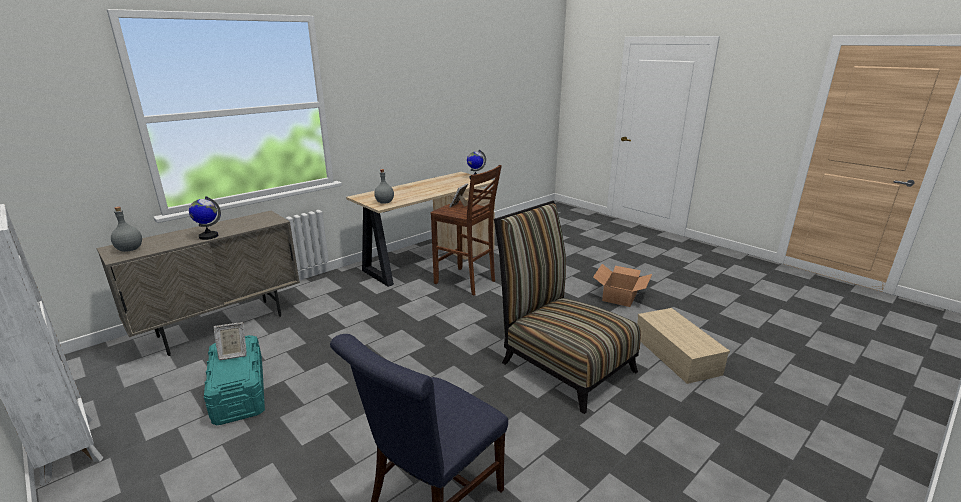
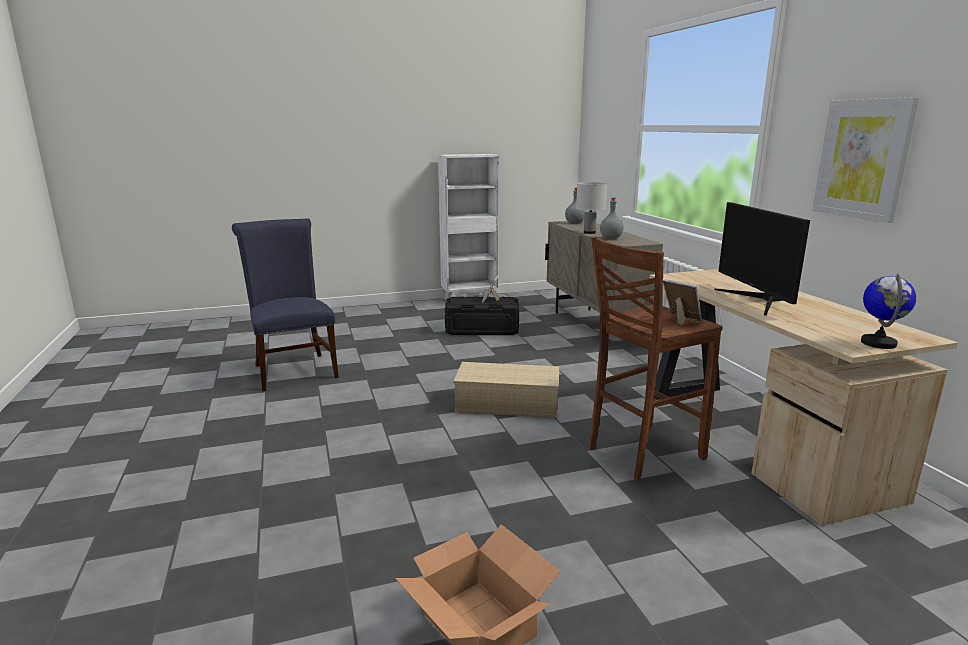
camera: 115 degrees right, 5 degrees down
globe [189,196,221,240] -> white table lamp [576,182,607,234]
turquoise storage box [204,335,265,425] -> black storage box [445,296,519,335]
grey bottle [374,169,394,204] -> grey bottle moved to [600,198,623,239]
chair [494,201,641,414] -> none
beige storage box [637,308,730,384] -> beige storage box moved to [454,362,559,418]
none -> monitor [714,202,810,316]
none -> picture [812,97,919,223]

